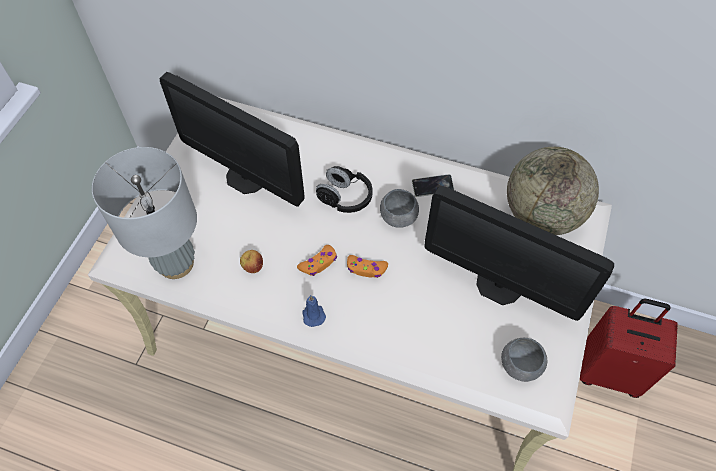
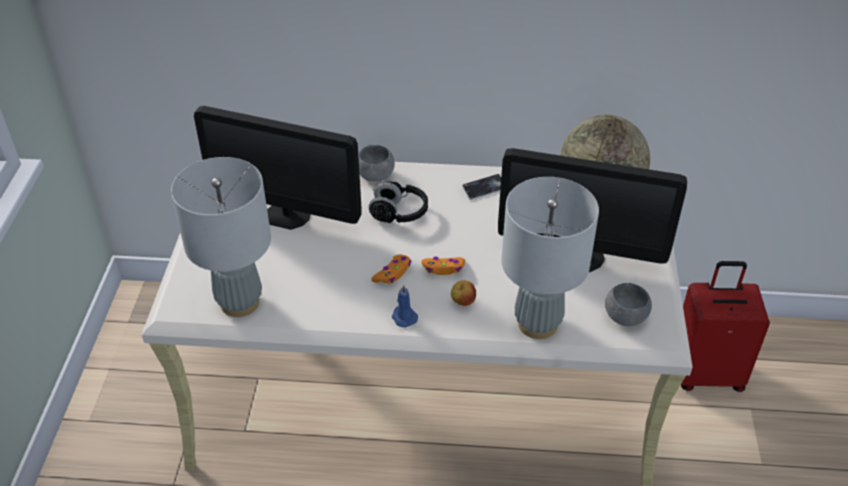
camera: 15 degrees left, 15 degrees down
apple [240,250,263,273] -> apple moved to [451,280,476,306]
grey bowl [380,189,419,228] -> grey bowl moved to [358,145,395,181]
none -> grey table lamp [501,177,599,339]

